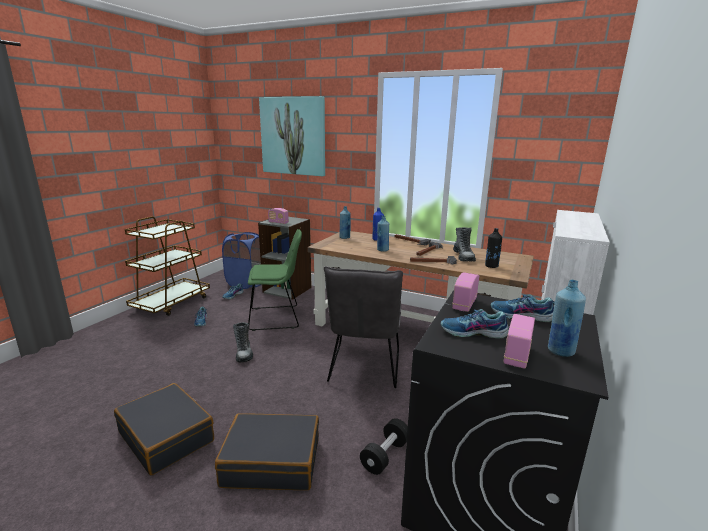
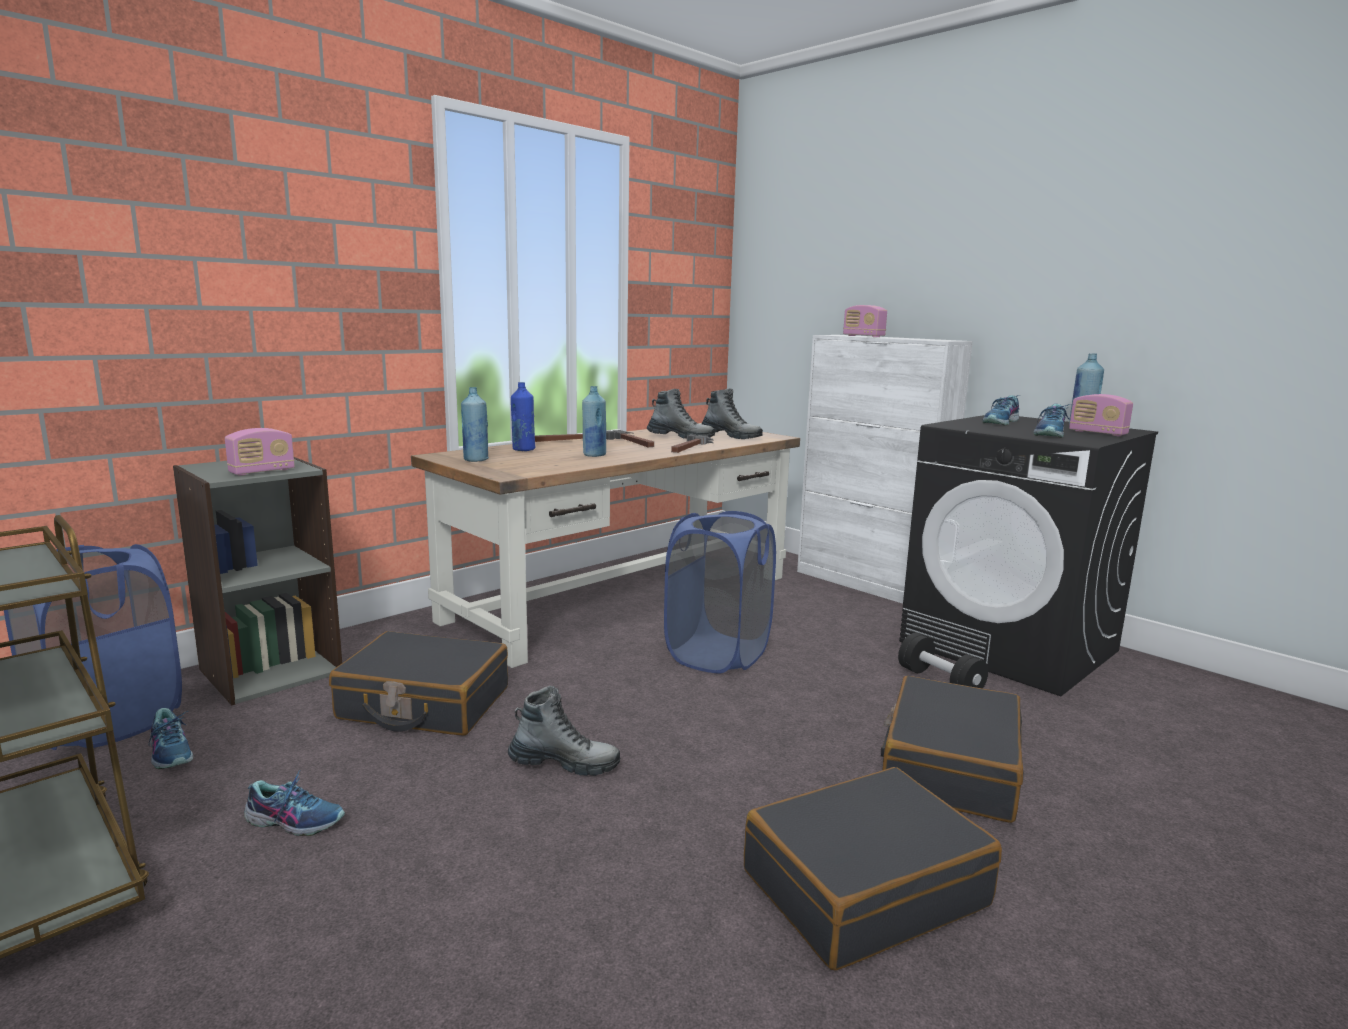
camera: 70 degrees left, 5 degrees down
green chair [248,229,302,331] -> black suitcase [329,631,508,736]
picture [259,96,325,176] -> none
grey chair [324,266,403,388] -> blue laundry basket [664,511,776,673]
radio [452,272,479,312] -> radio moved to [843,305,887,337]
black bottle [485,228,502,268] -> boot [701,388,763,439]

